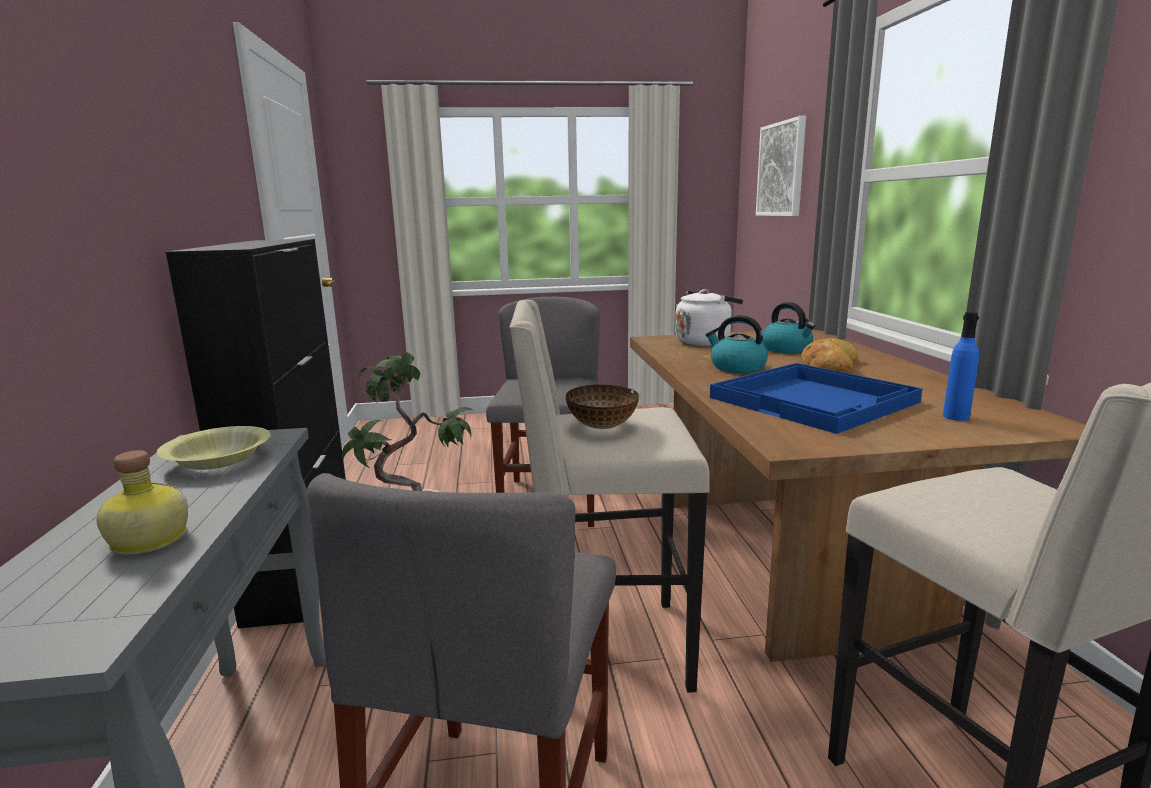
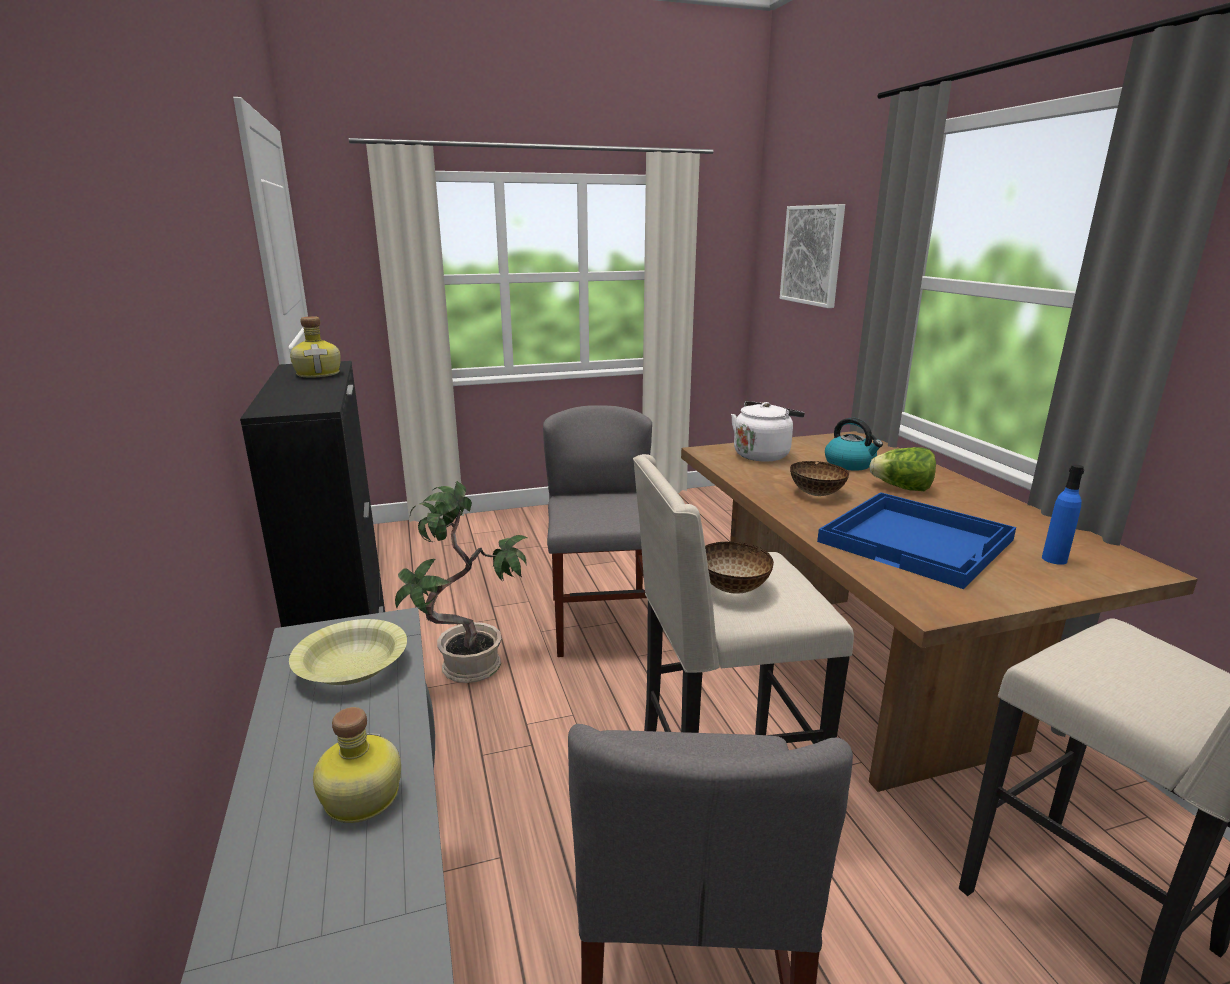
camera: 10 degrees left, 5 degrees up
kettle [706,315,768,373] -> bowl [790,461,849,496]
bread [801,338,858,373] -> lettuce [869,447,936,491]
none -> bottle [290,316,341,378]

